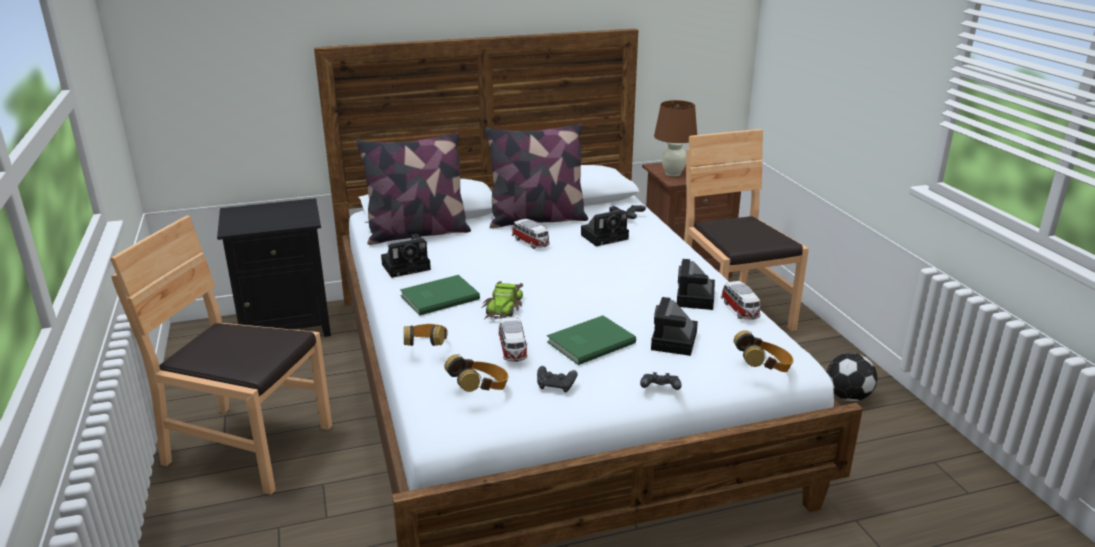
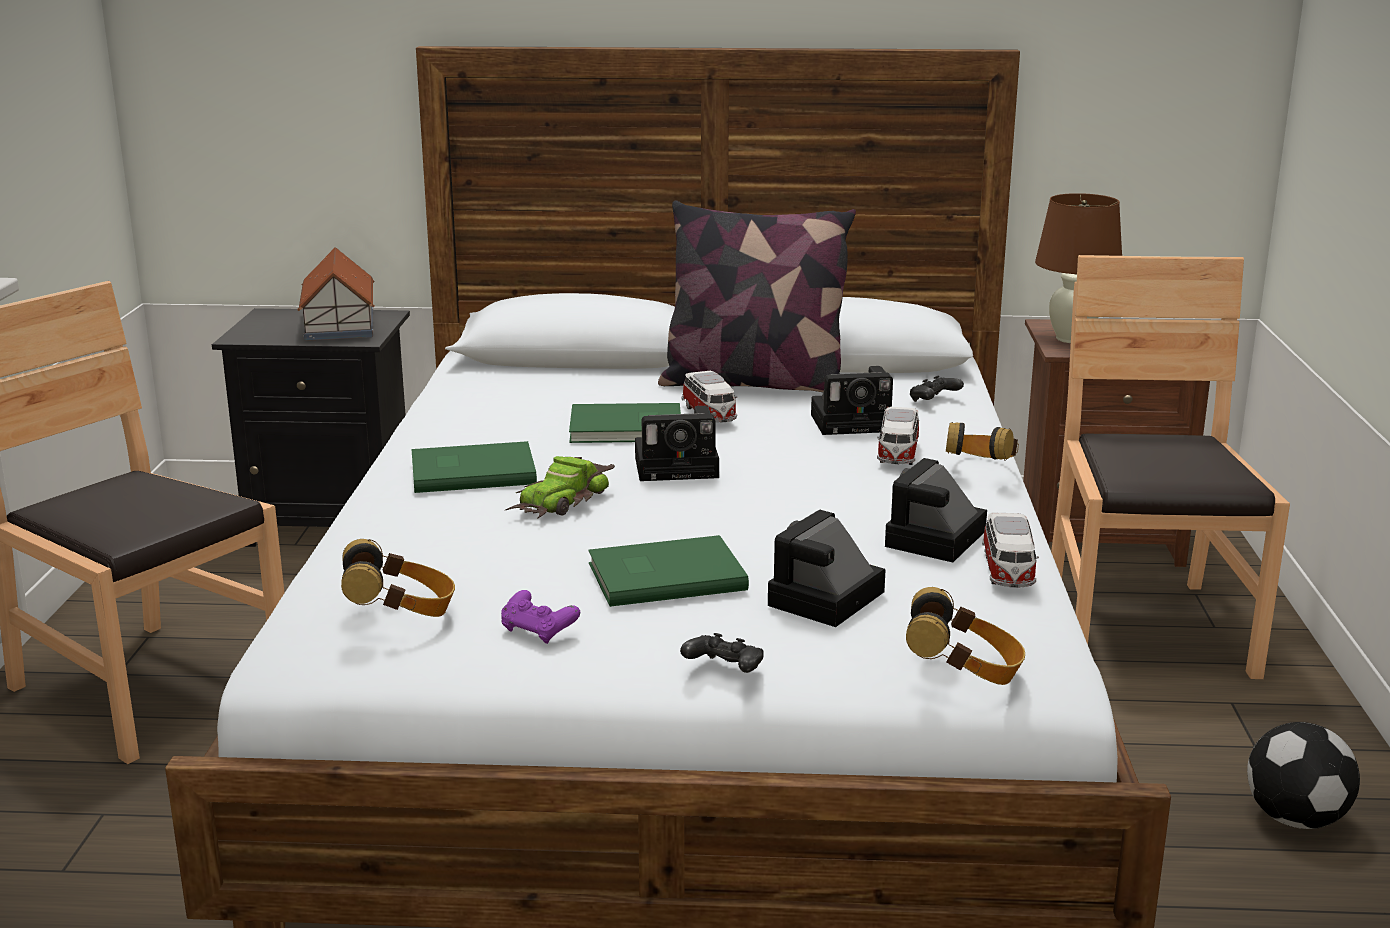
camera: 20 degrees right, 5 degrees down
pillow [356,132,471,245] -> none
camera [381,234,431,278] -> camera moved to [635,406,719,481]
headphones [404,324,448,346] -> headphones moved to [946,422,1019,461]
toy car [498,317,528,362] -> toy car moved to [877,407,919,465]
black game controller [537,366,577,393] -> purple game controller [501,590,580,644]
none -> toy house [297,247,375,341]
none -> green book [569,403,681,443]

